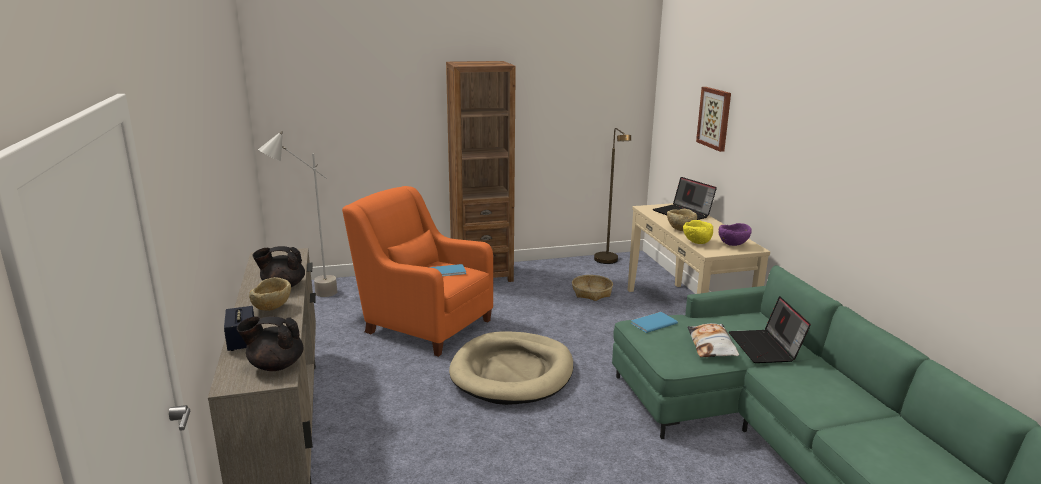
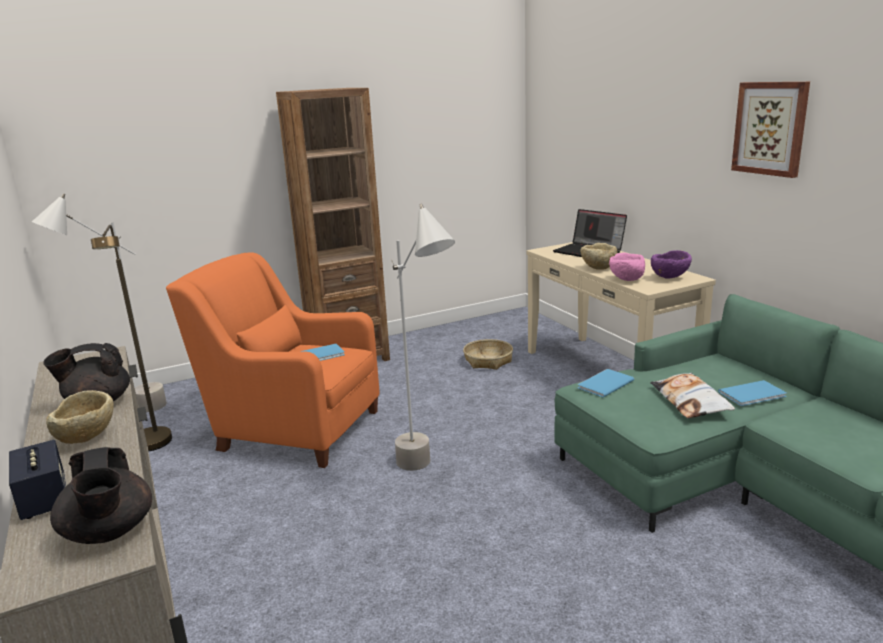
camera: 10 degrees left, 0 degrees up
black teapot [237,316,303,371] -> black teapot turned 105 degrees counterclockwise [50,447,152,544]
beige dog bed [449,331,573,405] -> grey floor lamp [391,204,455,471]
brown floor lamp [594,128,631,264] -> brown floor lamp moved to [91,225,172,451]
yellow bowl [683,220,713,244] -> pink bowl [609,253,645,281]
picture [696,87,731,152] -> picture moved to [731,82,810,178]
laptop [729,296,811,363] -> blue book [718,380,787,406]

